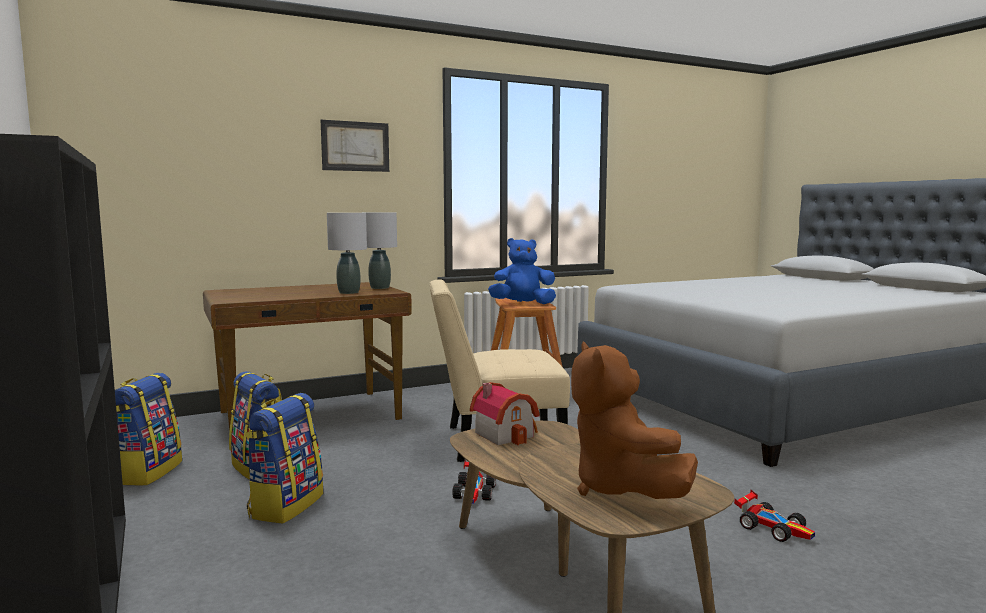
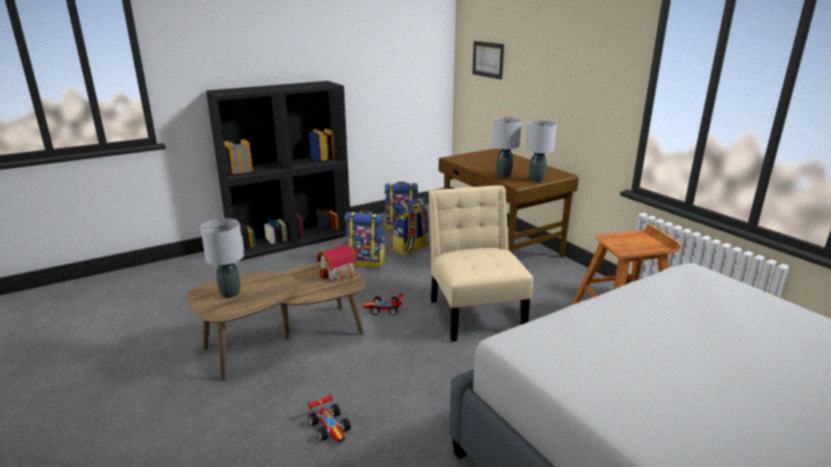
camera: 85 degrees right, 15 degrees up
picture [321,120,389,172] -> picture moved to [472,41,504,79]
blue plush toy [488,238,556,304] -> none
brown plush toy [571,342,698,499] -> grey table lamp [200,218,244,298]
toy car [734,490,815,542] -> toy car turned 75 degrees counterclockwise [308,394,351,443]

